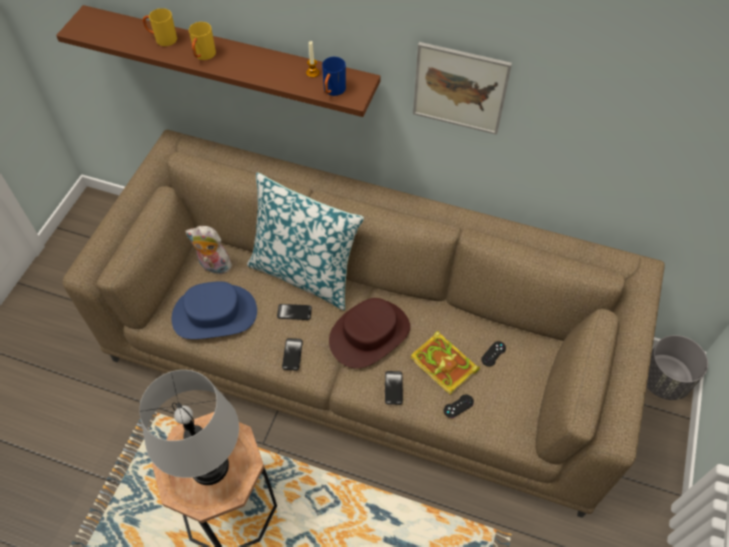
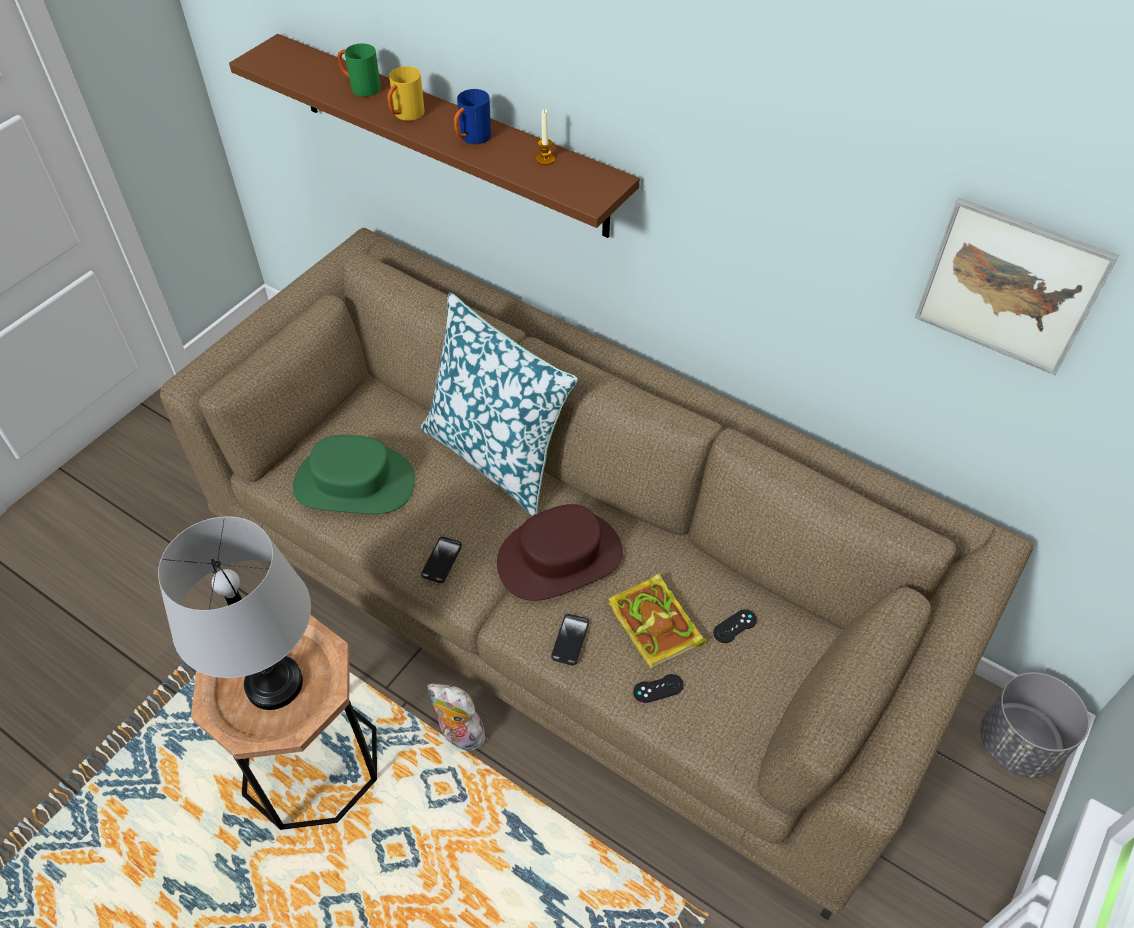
camera: 15 degrees right, 5 degrees down
yellow mug [143,8,177,46] -> green mug [338,43,381,97]
blue hat [172,282,257,339] -> green hat [293,435,415,514]
plush toy [185,226,232,274] -> plush toy moved to [427,683,485,751]
phone [277,304,312,320] -> none
blue mug [322,57,346,96] -> blue mug moved to [454,89,491,144]
picture [413,42,512,135] -> picture moved to [915,198,1119,375]

